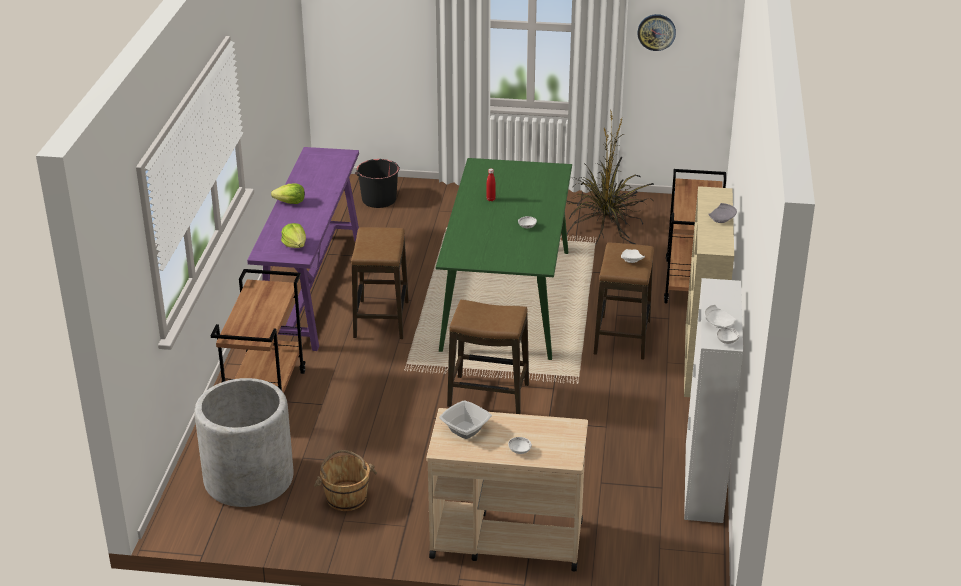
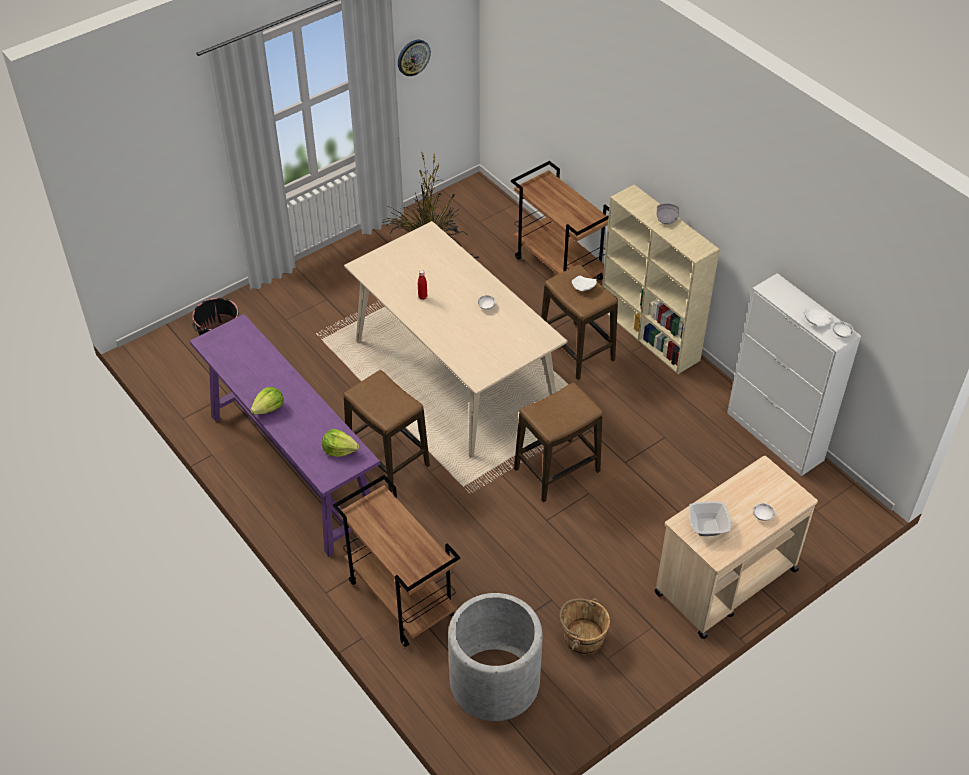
camera: 45 degrees left, 15 degrees up
green dining table [436,158,572,360] -> beige dining table [344,221,568,457]

